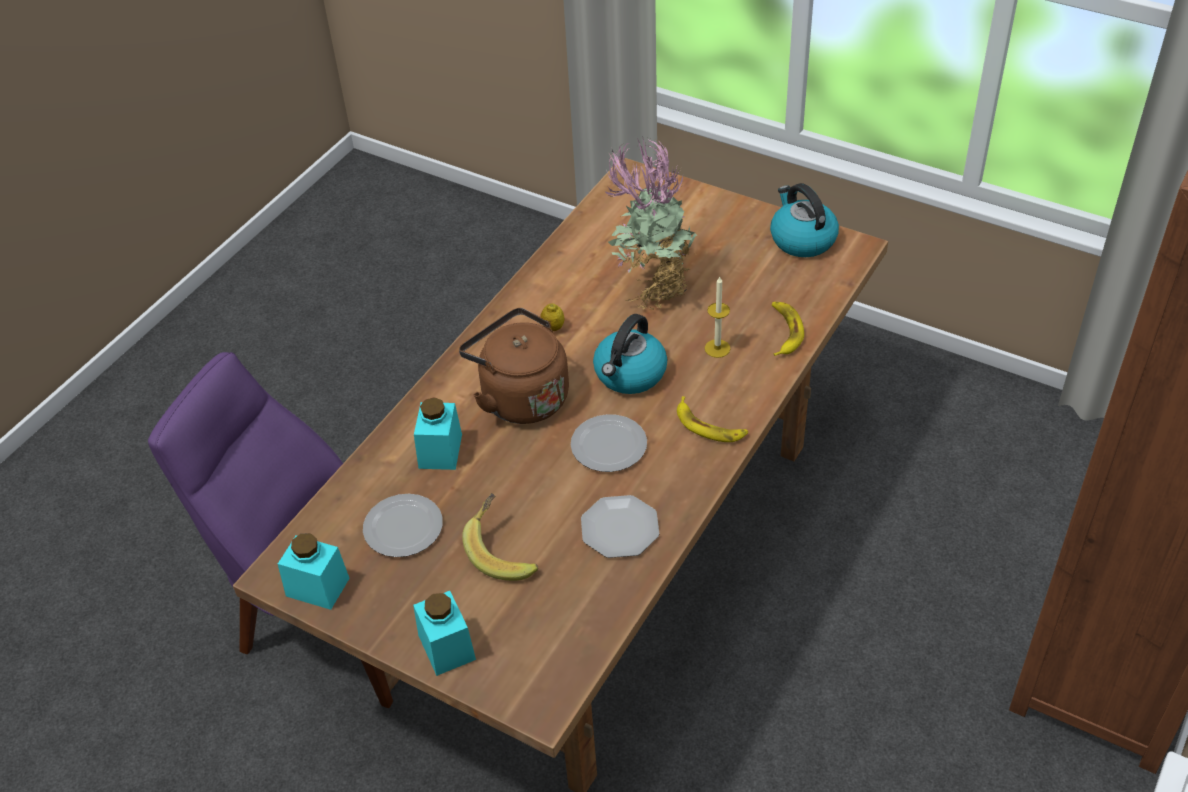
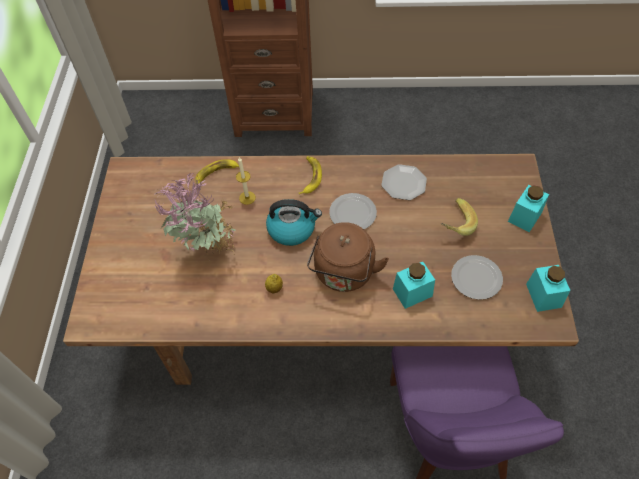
camera: 120 degrees left, 10 degrees up
kettle [770,183,839,257] -> none

